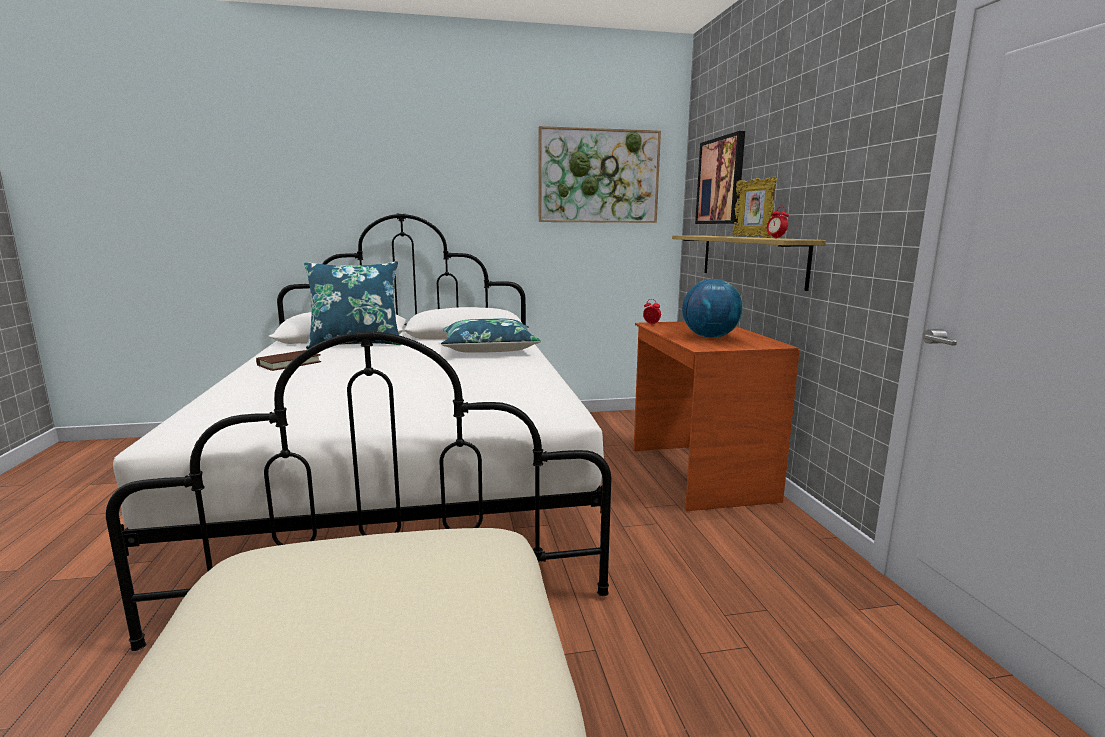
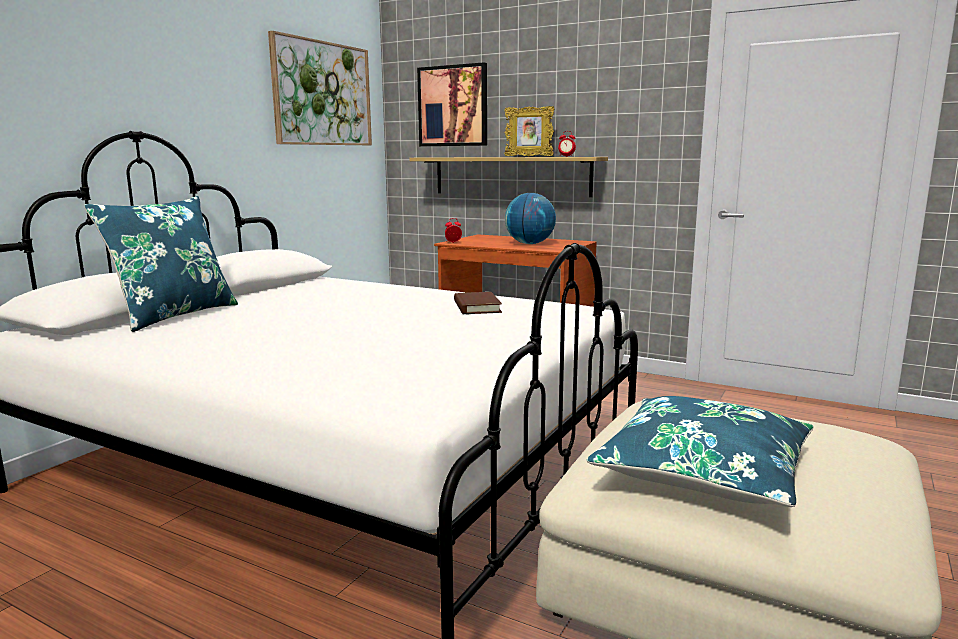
camera: 50 degrees left, 0 degrees up
brown book [256,350,321,371] -> brown book moved to [454,292,502,314]
blue pillow [441,319,541,353] -> blue pillow moved to [586,396,813,507]

